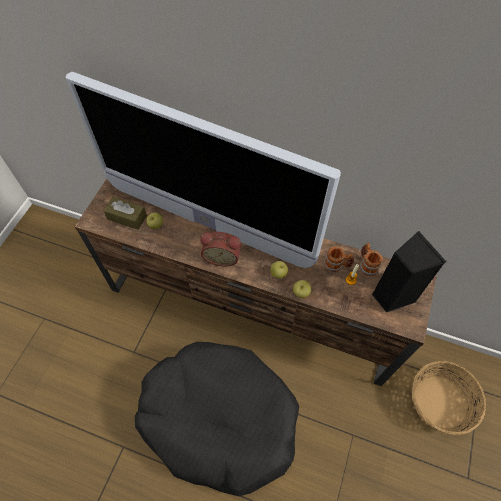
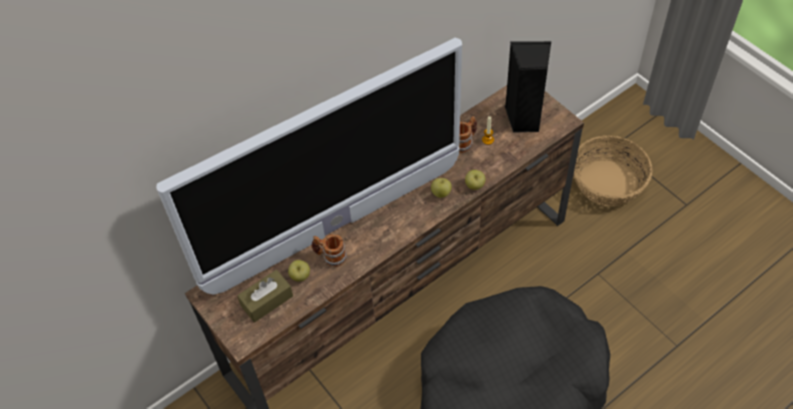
camera: 55 degrees left, 5 degrees down
alarm clock [200,232,241,266] -> none
mug [360,243,383,276] -> mug moved to [311,234,347,267]

